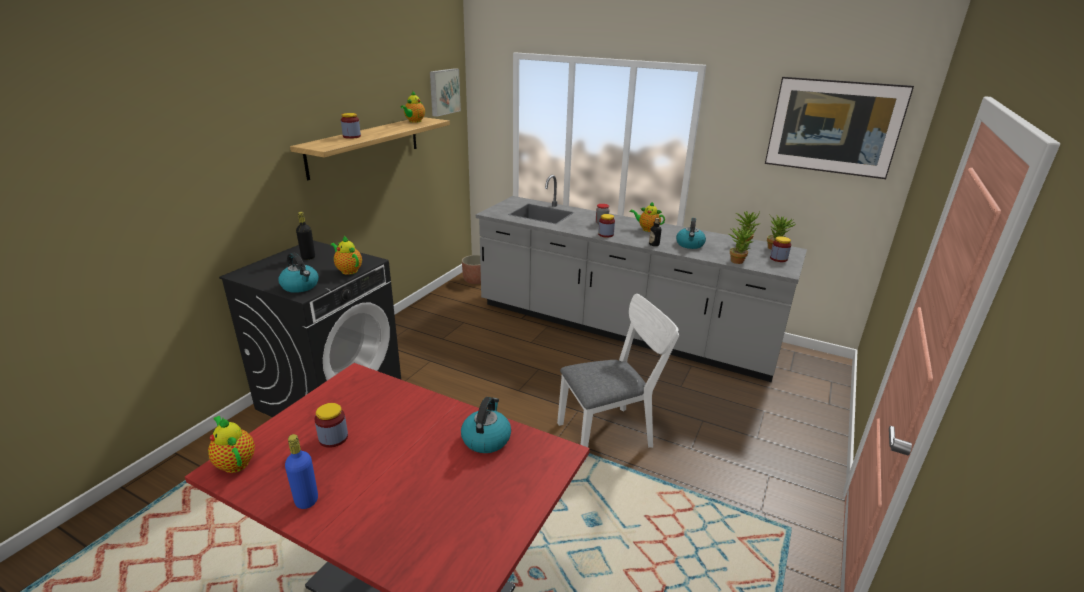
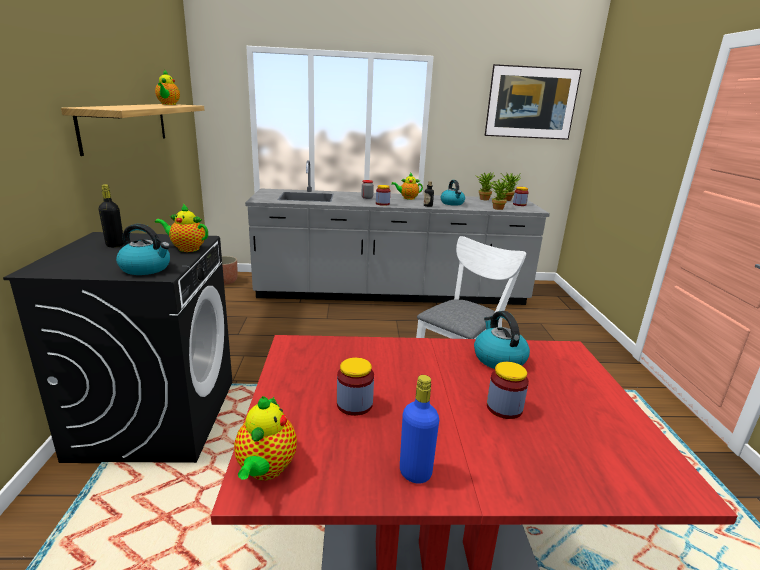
camera: 30 degrees left, 5 degrees down
teapot [208,416,255,473] -> teapot turned 105 degrees counterclockwise [234,396,297,481]
jar [341,113,361,139] -> jar moved to [487,362,529,419]
picture [430,68,461,117] -> none

